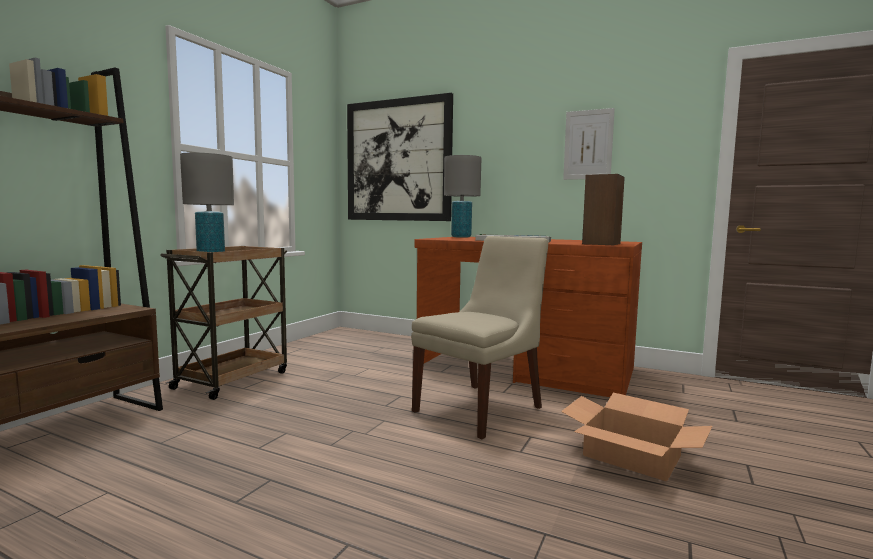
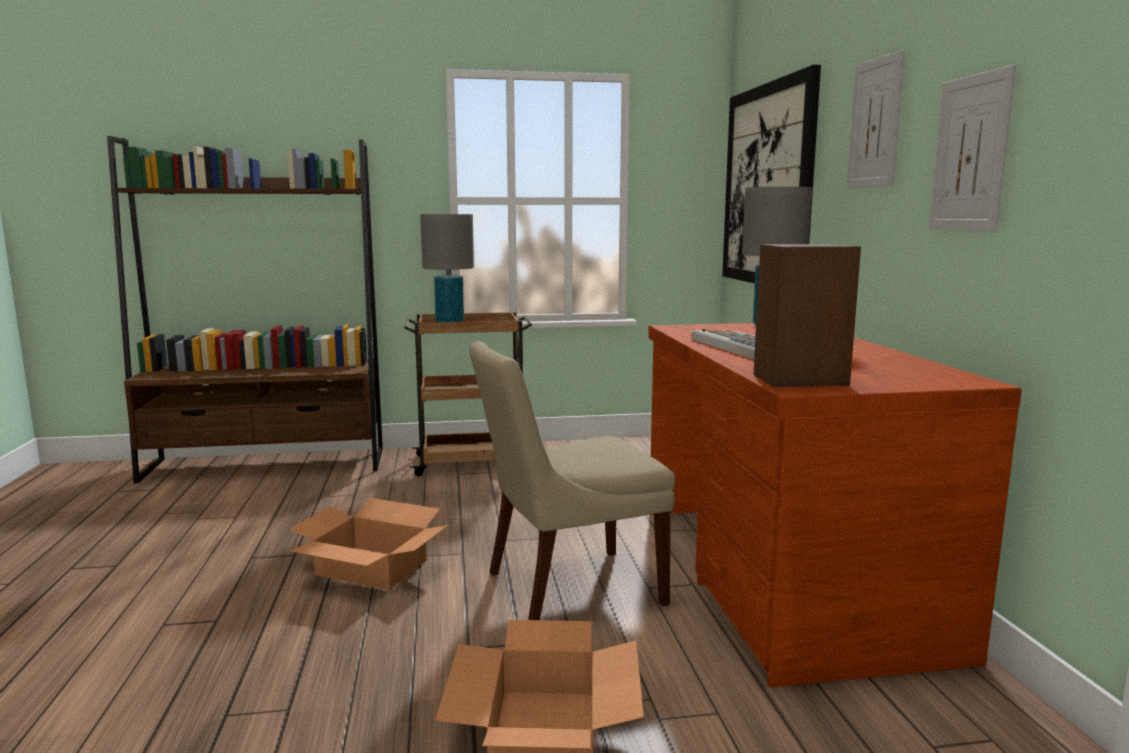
camera: 55 degrees right, 5 degrees up
beige chair [411,236,548,439] -> beige chair turned 150 degrees clockwise [469,341,675,620]
none -> cardboard box [290,498,448,590]
none -> picture [847,49,905,188]

